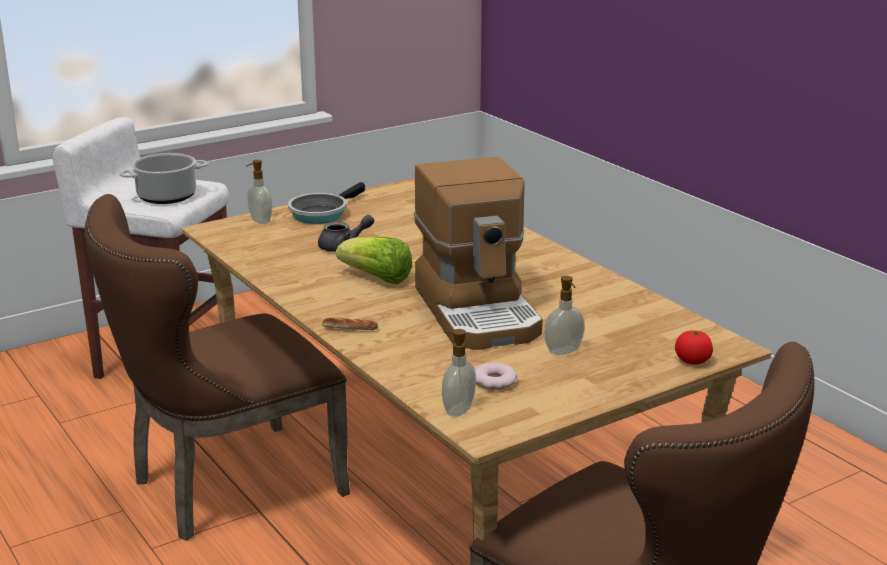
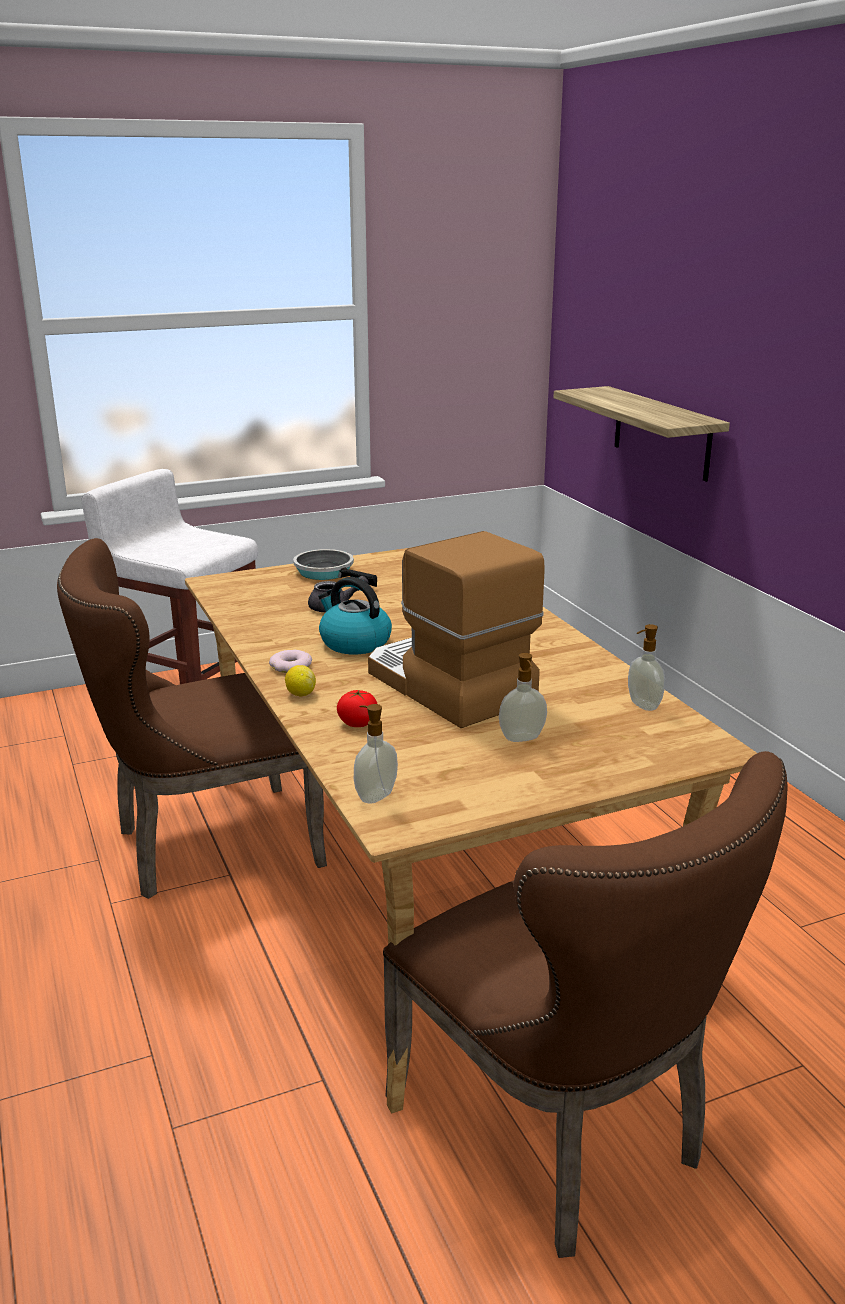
camera: 10 degrees right, 0 degrees up
cooking pot [119,153,208,204] -> none
soap dispenser [246,160,272,224] -> soap dispenser moved to [628,624,665,711]
frying pan [288,182,365,224] -> frying pan turned 90 degrees clockwise [293,549,377,587]
bread [322,317,378,330] -> lemon [285,665,316,696]
lettuce [336,236,412,284] -> kettle [318,577,392,654]
coffee machine [414,157,543,350] -> coffee machine turned 150 degrees clockwise [368,531,545,728]
donut [475,363,517,390] -> donut moved to [269,650,312,673]
tomato [675,330,713,365] -> tomato moved to [337,690,377,727]
none -> shelf [553,386,730,482]

